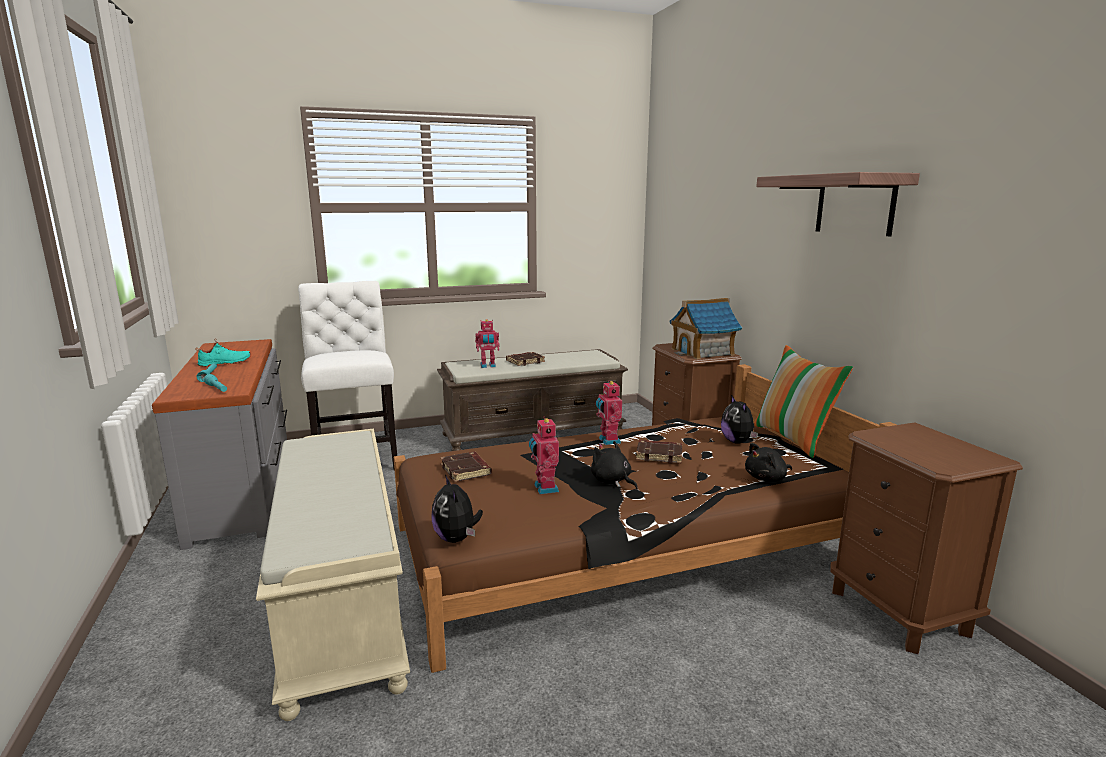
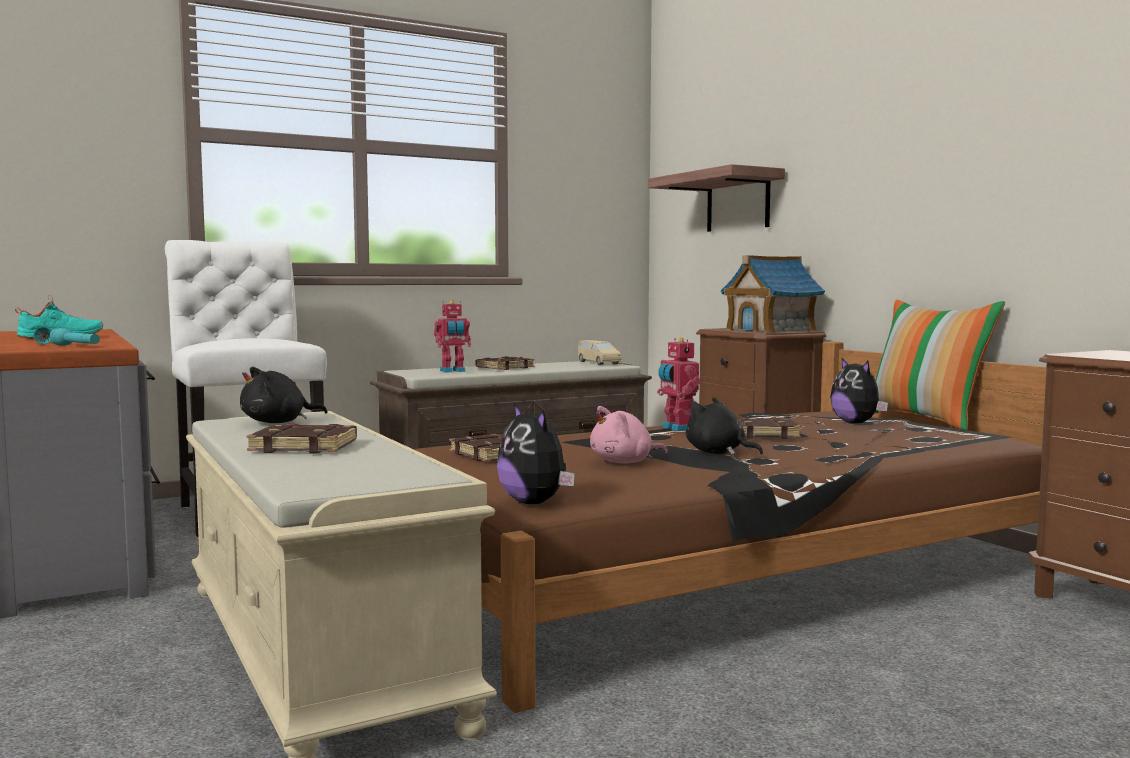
camera: 10 degrees left, 10 degrees down
toy robot [529,417,559,494] -> pink plush toy [590,406,668,463]
black plush toy [745,443,792,482] -> black plush toy moved to [240,367,327,423]
shelf [756,172,920,236] -> shelf moved to [648,164,785,232]
none -> brown book [246,423,357,454]
none -> beige toy car [578,340,622,365]

